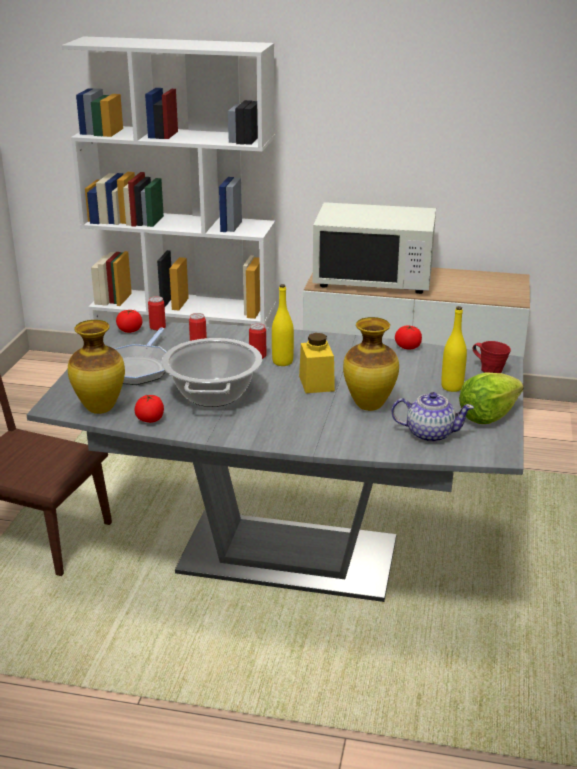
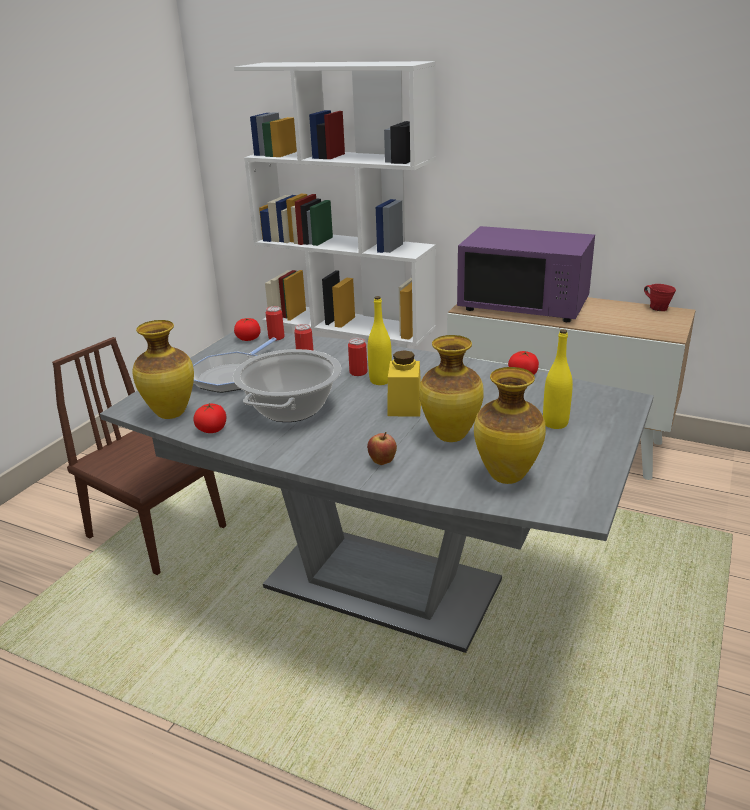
camera: 15 degrees right, 0 degrees up
white microwave [313,202,436,294] -> purple microwave [457,226,595,322]
teapot [391,392,474,443] -> vase [474,367,546,484]
lettuce [459,372,524,424] -> none
red mug [472,341,511,373] -> red mug moved to [644,284,676,311]
none -> apple [367,432,397,465]

